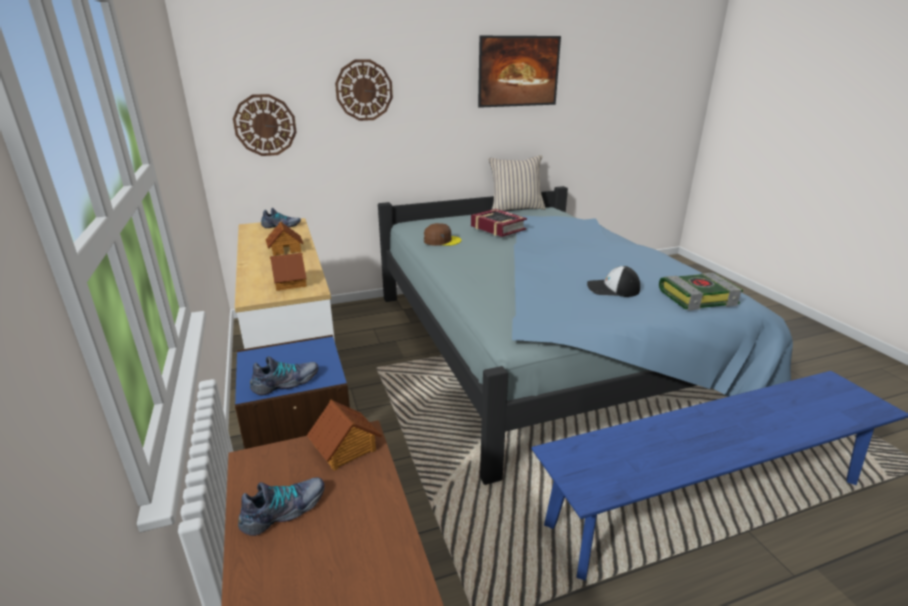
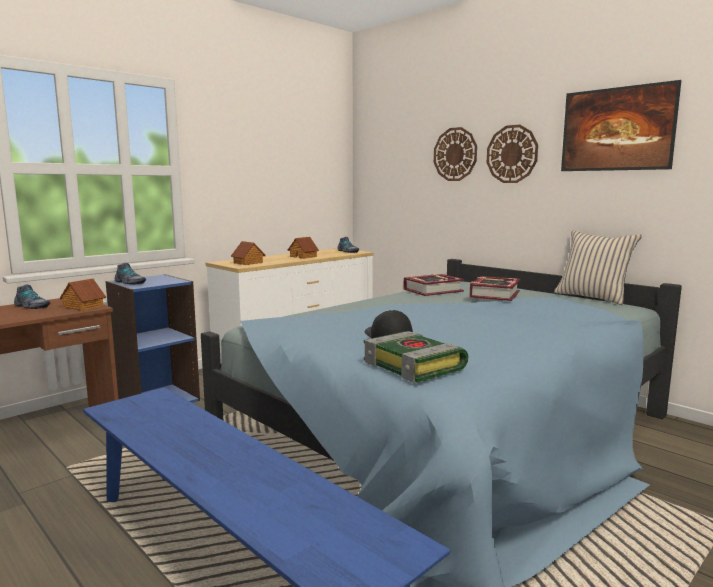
camera: 65 degrees right, 15 degrees down
wall clock [233,94,297,156] -> wall clock moved to [487,125,538,183]
brown cap [424,223,462,246] -> book [403,274,464,296]

